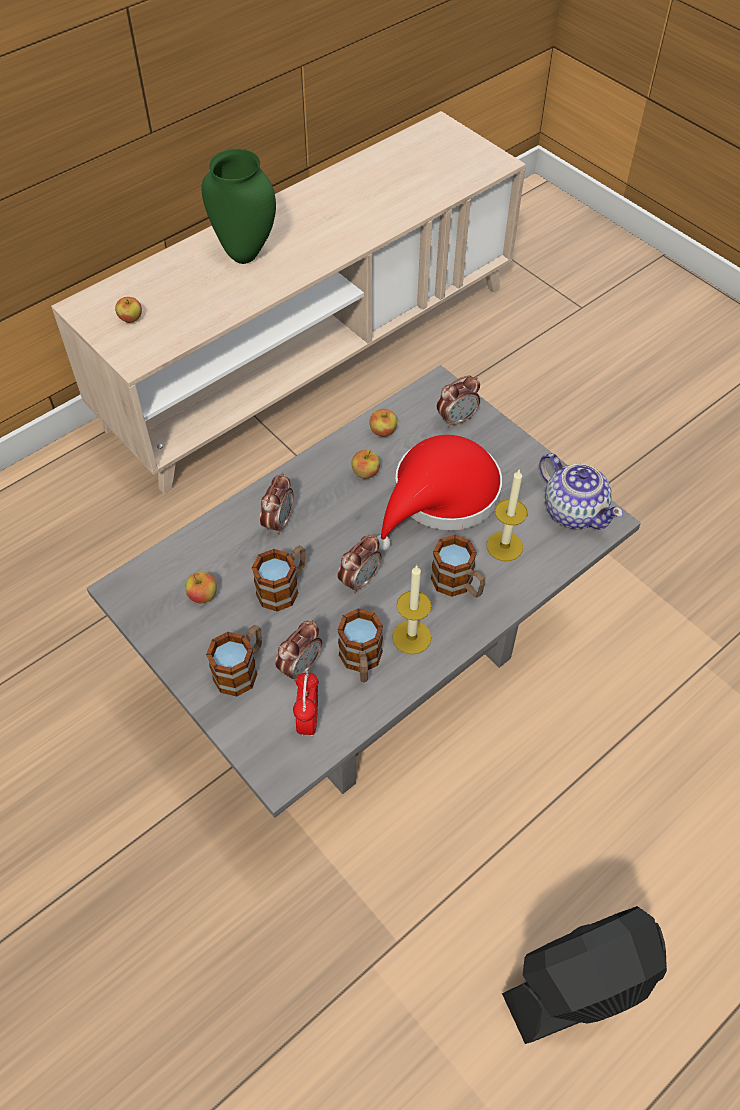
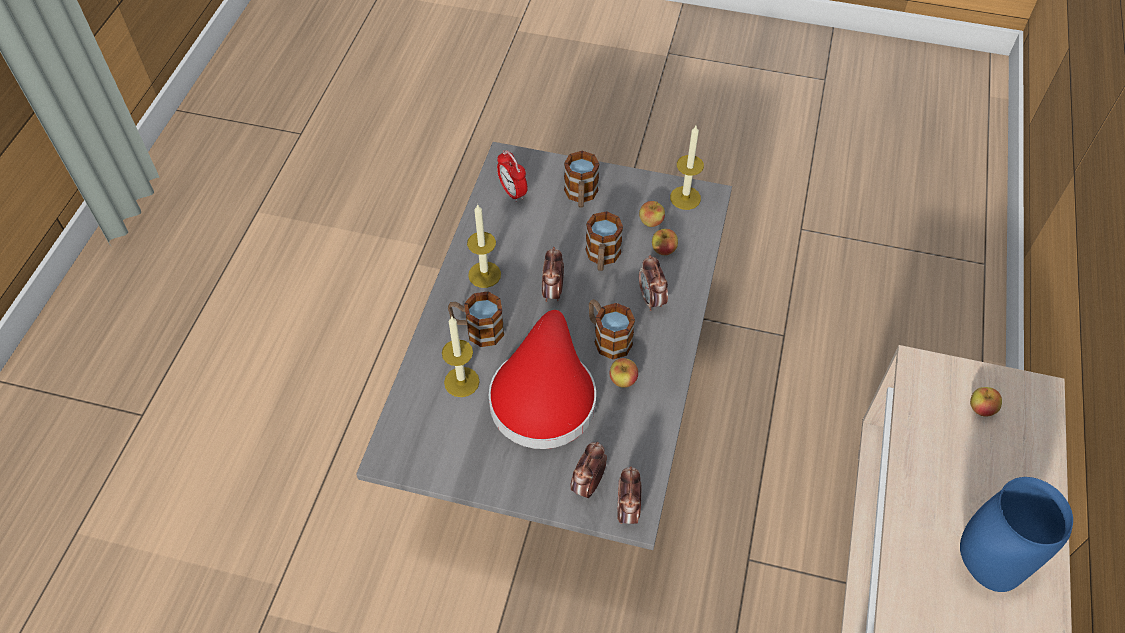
camera: 145 degrees right, 0 degrees up
green vase [201,148,276,264] -> blue vase [960,477,1073,592]
alarm clock [275,620,322,682] -> alarm clock moved to [617,466,641,524]
mug [337,608,383,682] -> mug moved to [589,299,635,360]
apple [369,409,397,437] -> apple moved to [652,229,678,255]
black fan [502,906,667,1044] -> none
teapot [539,453,623,530] -> none
none -> candle [670,126,704,210]

